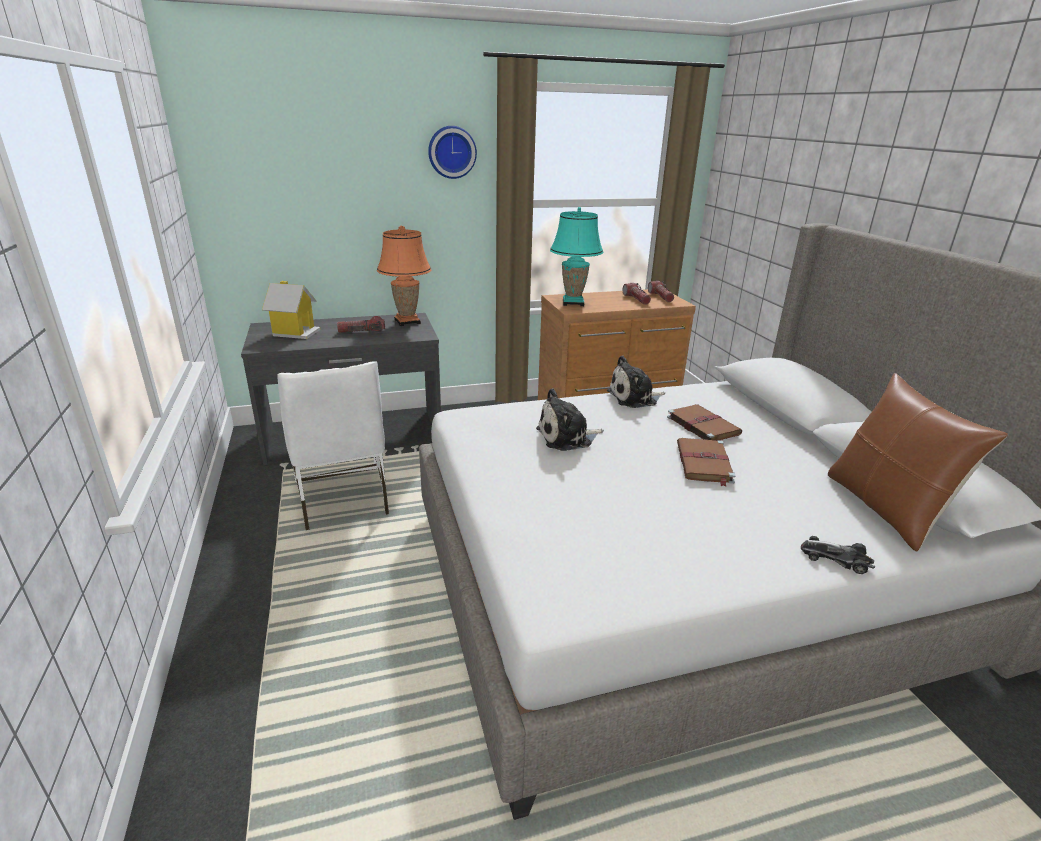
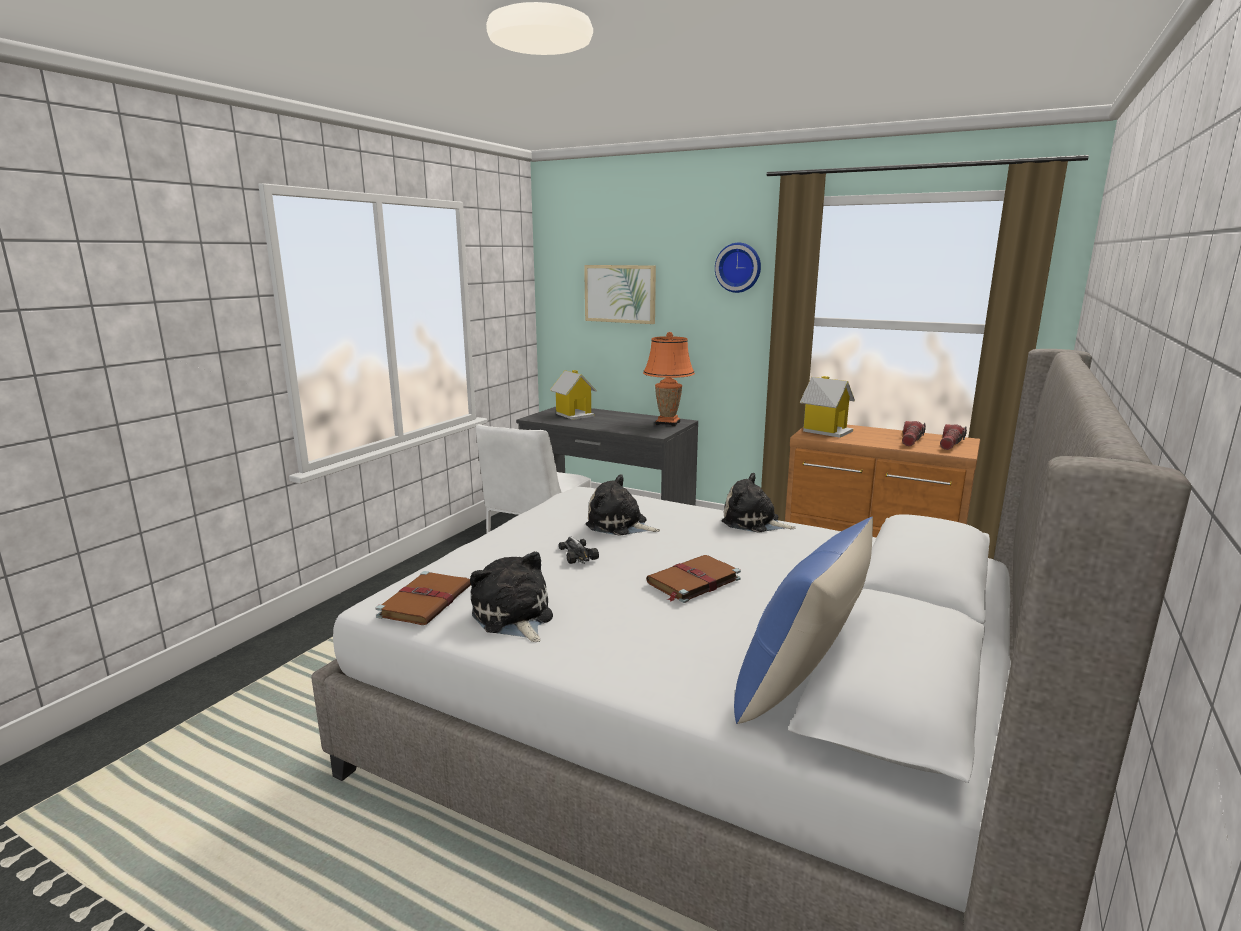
camera: 45 degrees right, 10 degrees down
flashlight [337,316,385,333] -> none
turquoise table lamp [550,207,603,306] -> toy house [800,376,855,438]
brown book [667,404,742,441] -> brown book moved to [375,571,471,625]
toy car [801,536,875,574] -> toy car moved to [559,536,599,564]
brown pillow [828,373,1008,551] -> blue pillow [734,516,873,724]
none -> plush toy [470,551,553,642]
none -> picture [584,265,656,324]

